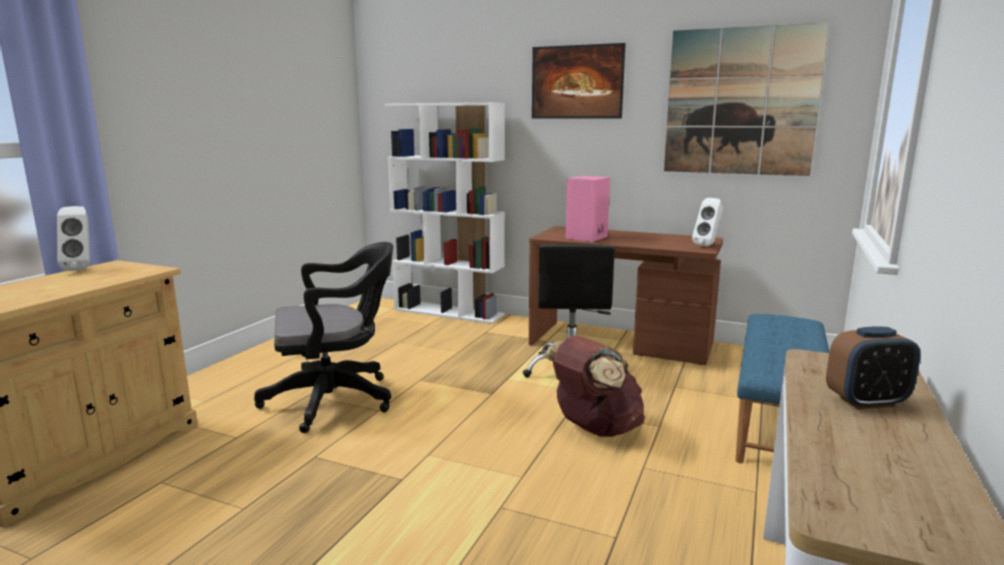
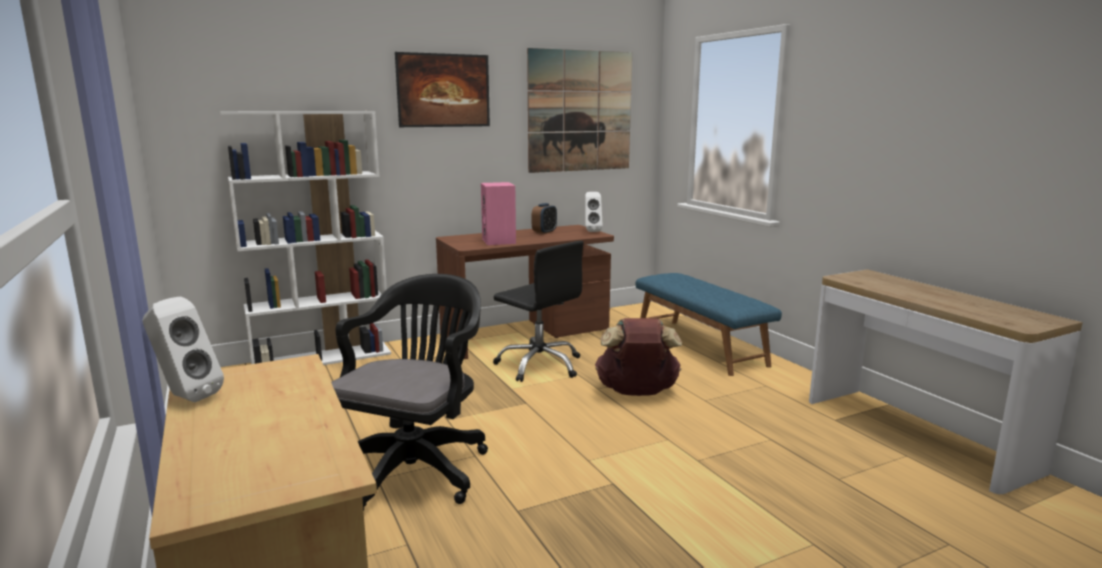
camera: 50 degrees left, 0 degrees up
alarm clock [826,327,921,409] -> alarm clock moved to [532,203,557,234]

